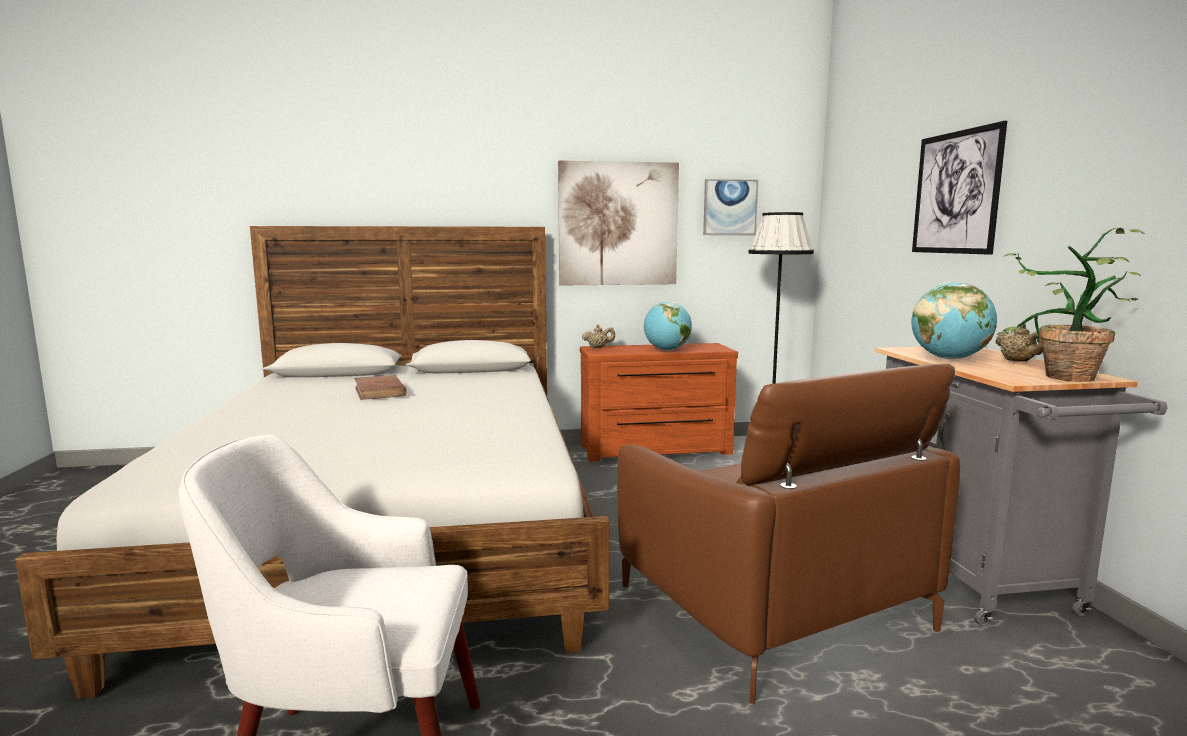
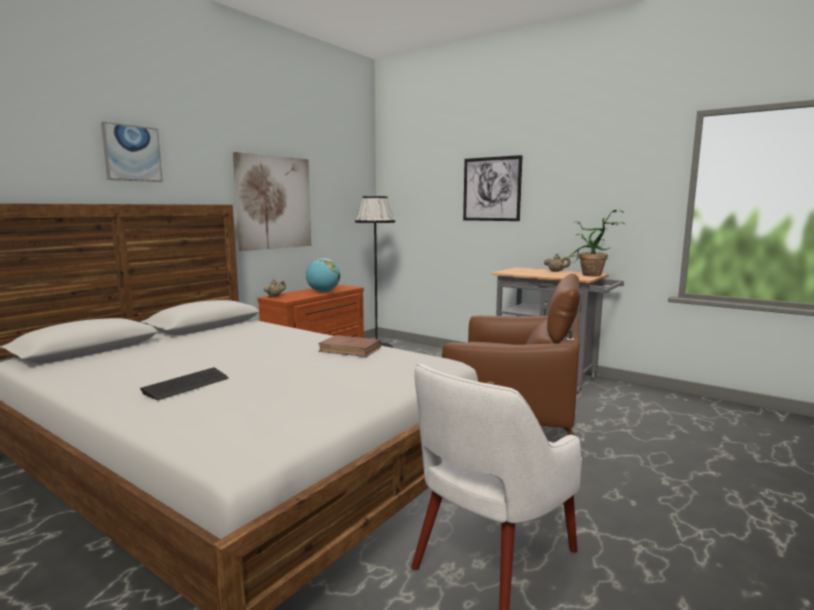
camera: 45 degrees left, 0 degrees up
brown book [354,375,407,400] -> brown book moved to [318,335,381,357]
picture [703,179,758,235] -> picture moved to [101,122,163,182]
globe [911,282,997,359] -> none
none -> keyboard [140,367,228,400]

